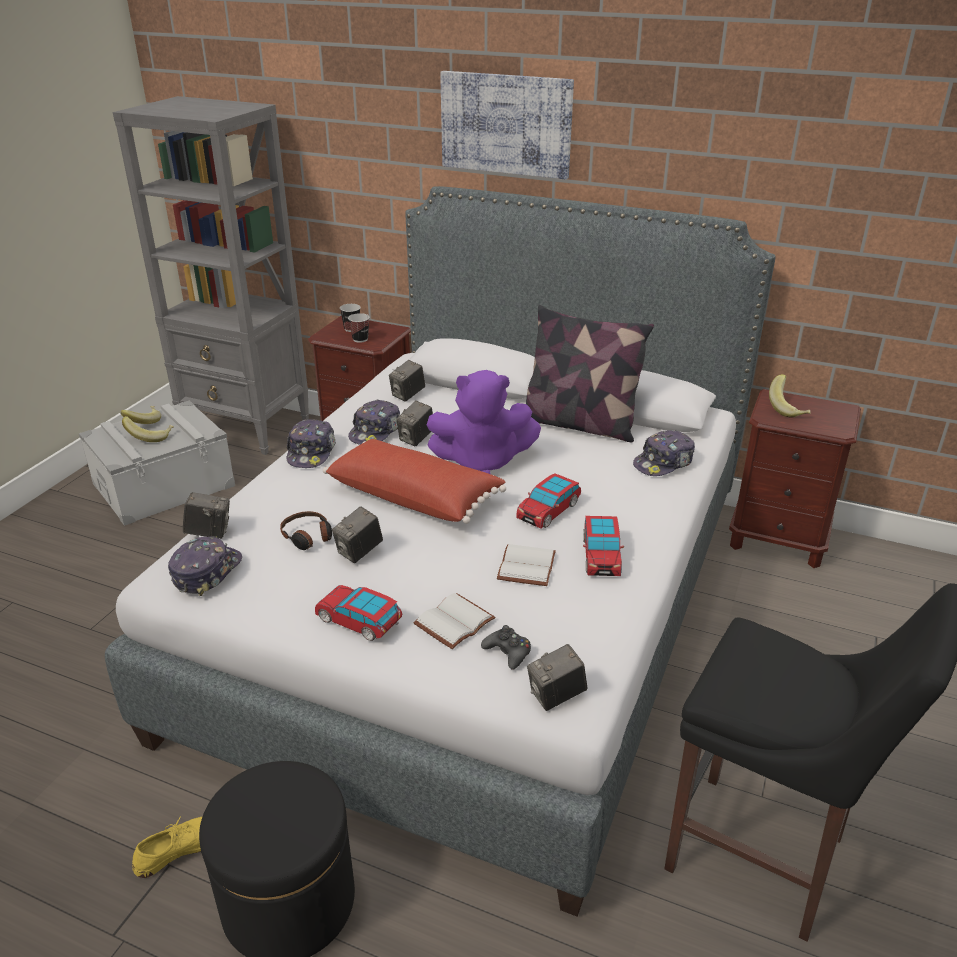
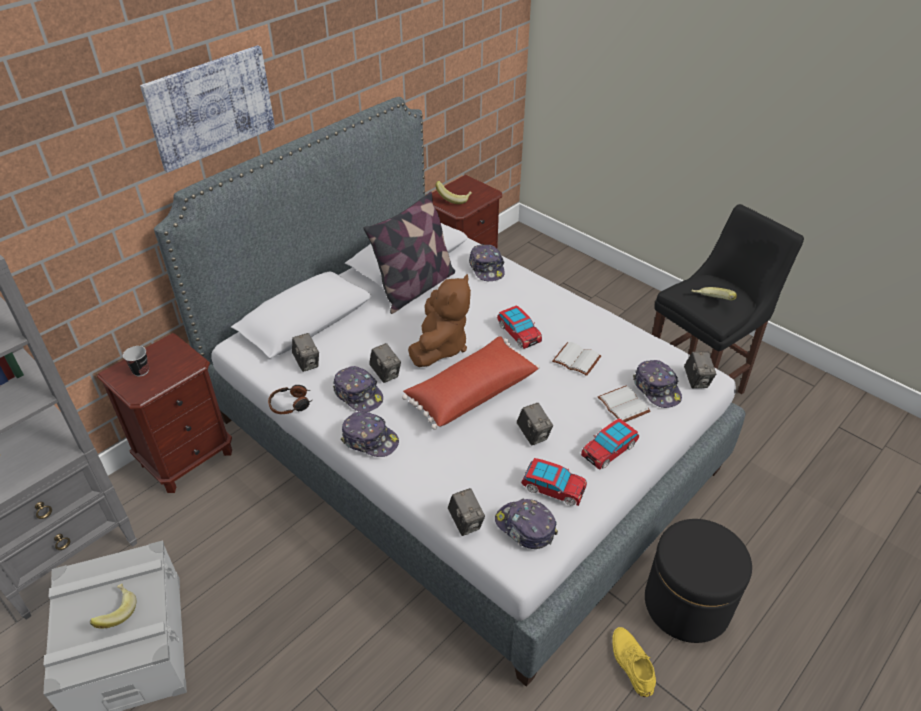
camera: 70 degrees left, 10 degrees up
banana [120,406,161,424] -> banana moved to [691,287,737,300]
camera [183,492,230,539] -> camera turned 135 degrees clockwise [448,488,485,536]
headphones [280,511,332,550] -> headphones moved to [268,385,312,414]
cup [348,313,370,343] -> none
purple plush toy [427,370,541,474] -> brown plush toy [408,274,471,367]
black game controller [481,625,531,670] -> cap [633,360,682,408]
toy car [583,516,624,576] -> toy car moved to [521,458,587,506]

